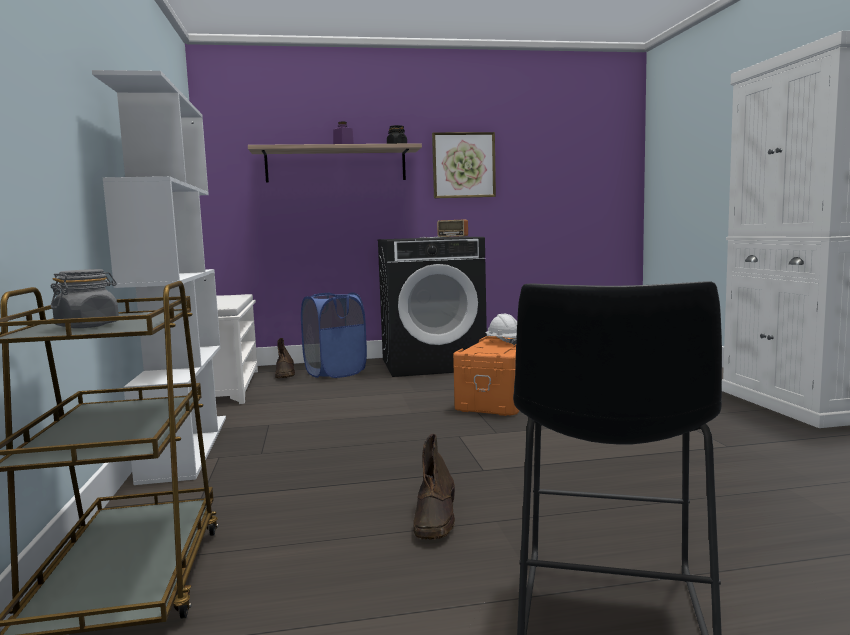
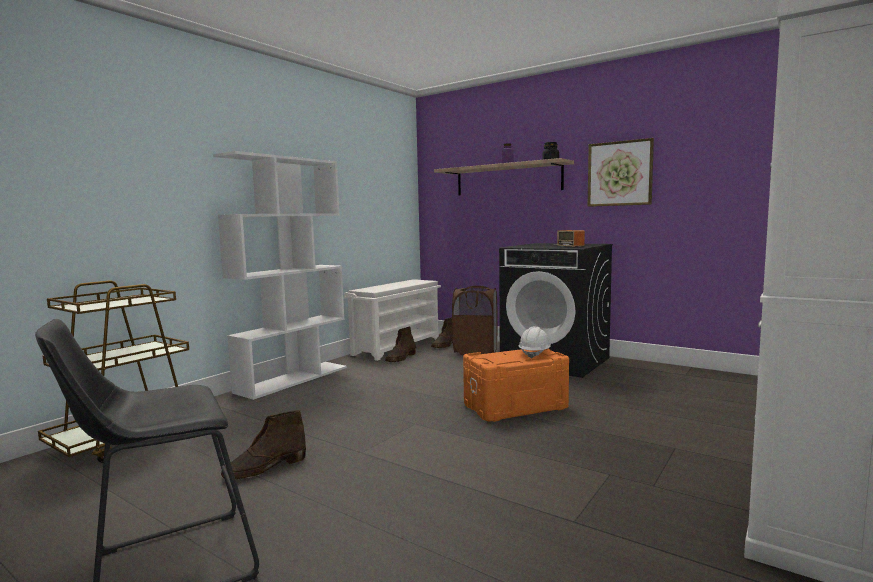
camera: 45 degrees right, 0 degrees up
grey jar [51,269,119,328] -> none
blue laundry basket [301,292,367,378] -> brown laundry basket [452,286,498,355]
none -> brown boot [385,327,416,362]

